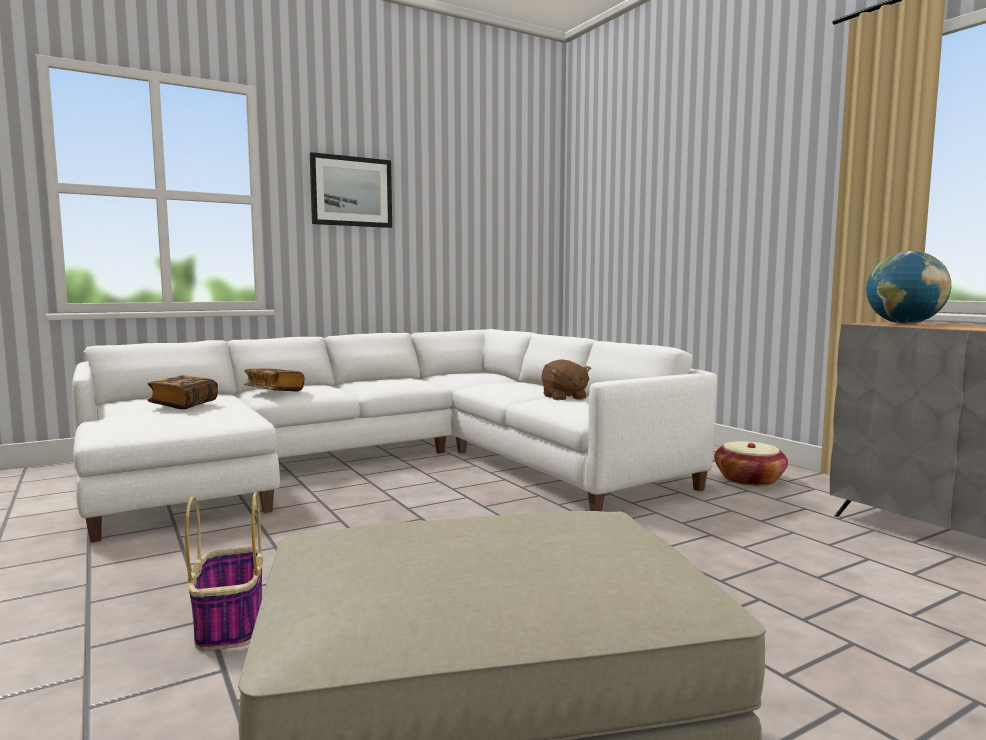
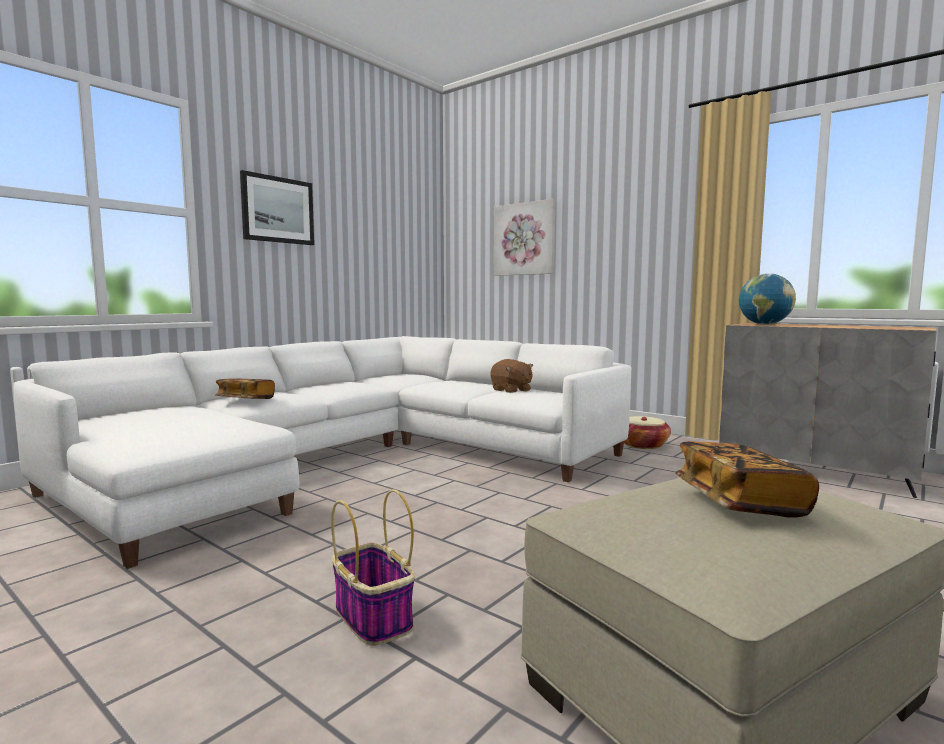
camera: 20 degrees left, 0 degrees up
book [148,375,218,409] -> book moved to [675,441,819,518]
none -> picture [494,199,555,276]

